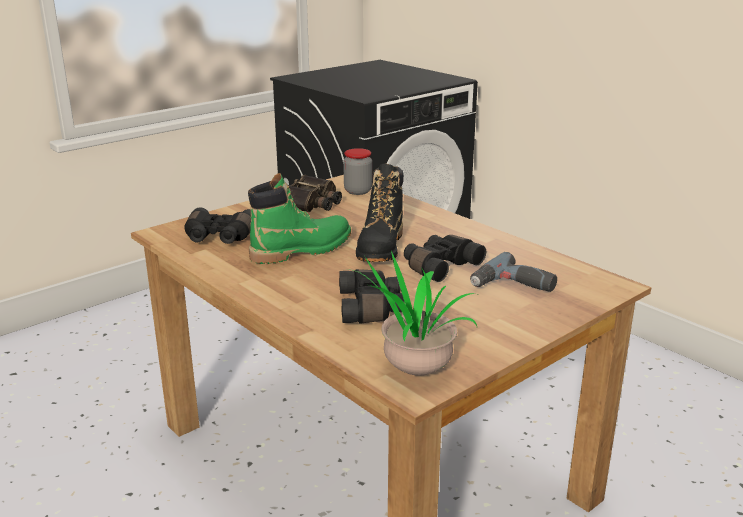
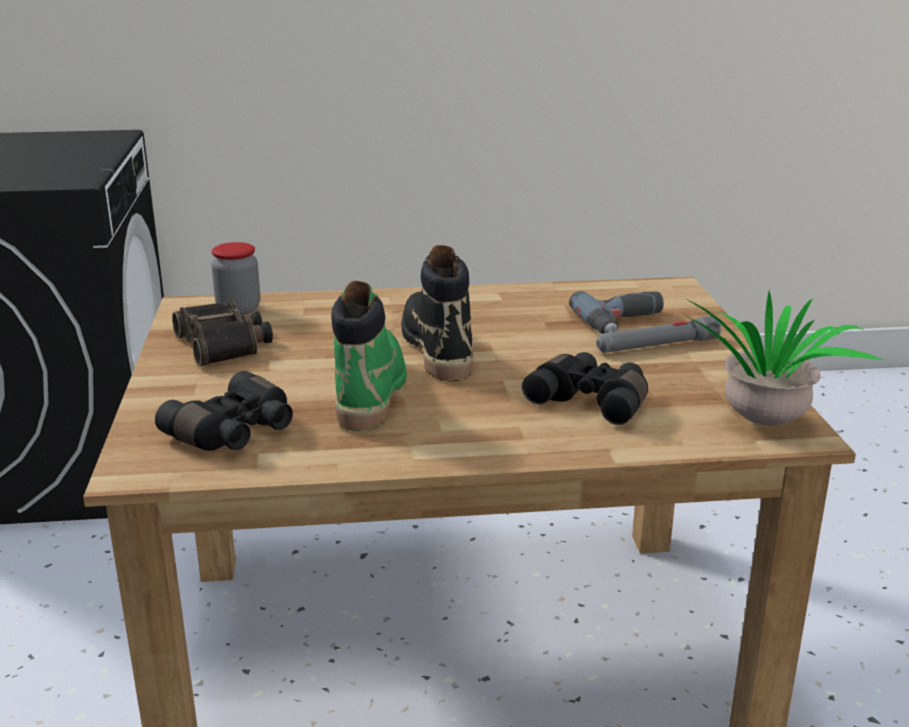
camera: 55 degrees left, 0 degrees up
black boot [356,164,404,262] -> black boot turned 150 degrees counterclockwise [402,245,473,381]
black binoculars [404,235,486,282] -> none
none -> grey flashlight [596,316,721,353]

